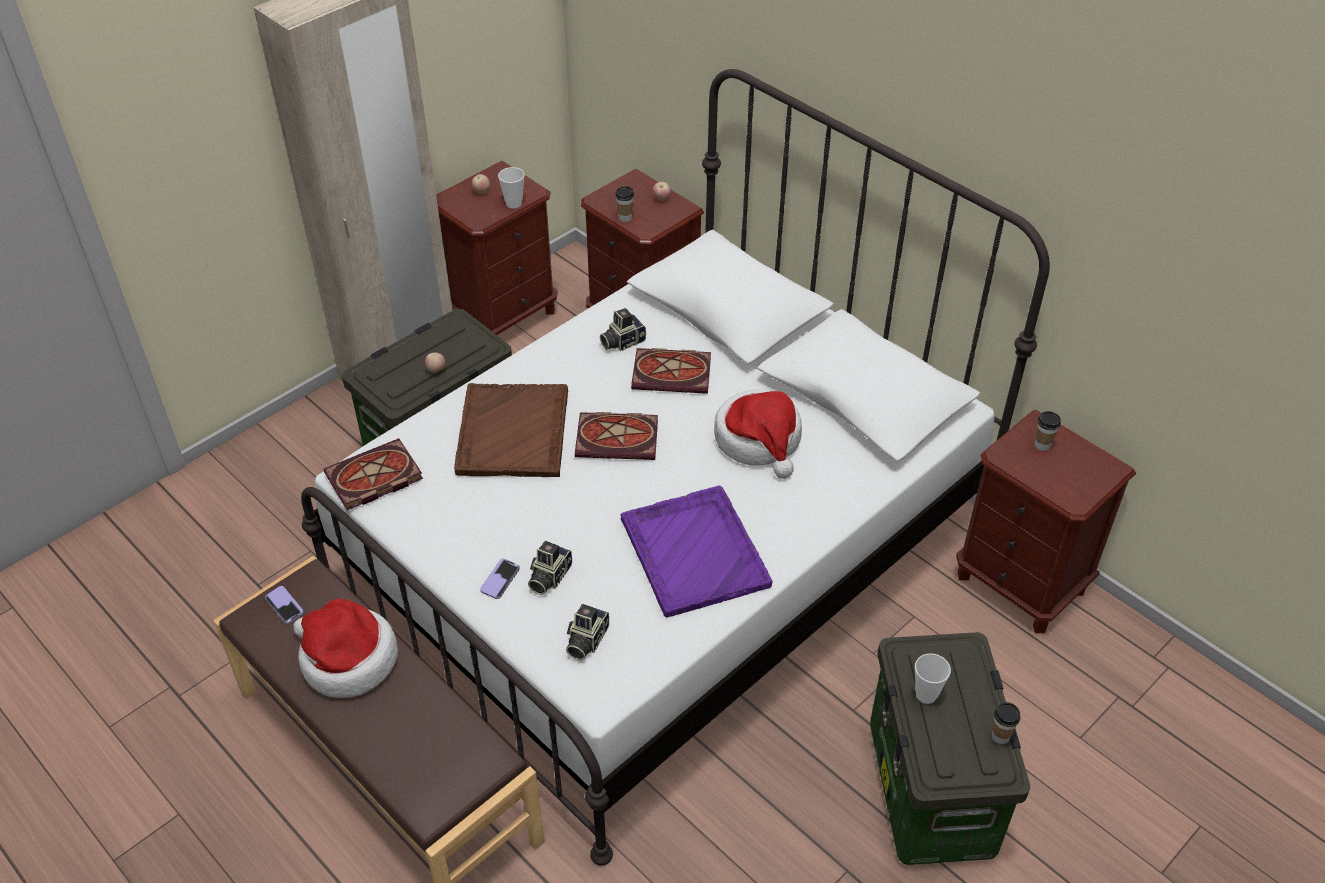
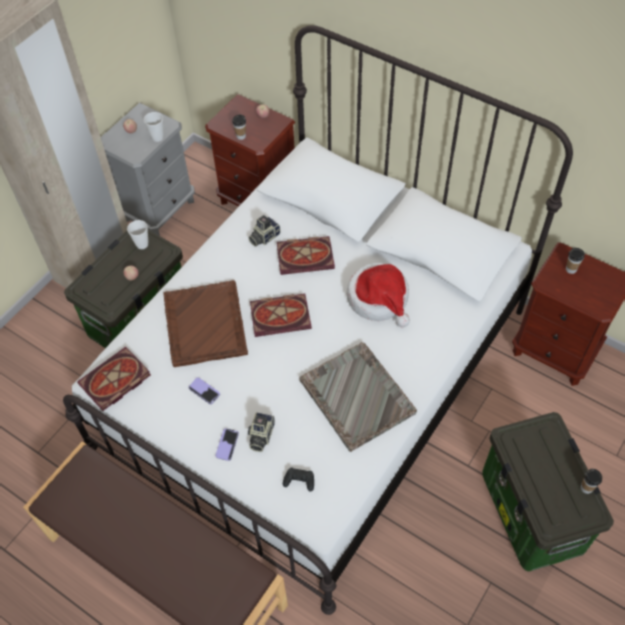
camera: 10 degrees left, 10 degrees up
phone [265,586,304,624] -> phone moved to [189,378,220,404]
hat [293,599,398,698] -> none
brown nightstand [436,161,558,335] -> grey nightstand [101,103,195,236]
camera [566,604,609,660] -> black game controller [283,468,314,492]
purple tray [620,486,773,618] -> grey tray [299,342,417,452]
cup [915,653,951,704] -> cup moved to [127,220,148,249]

